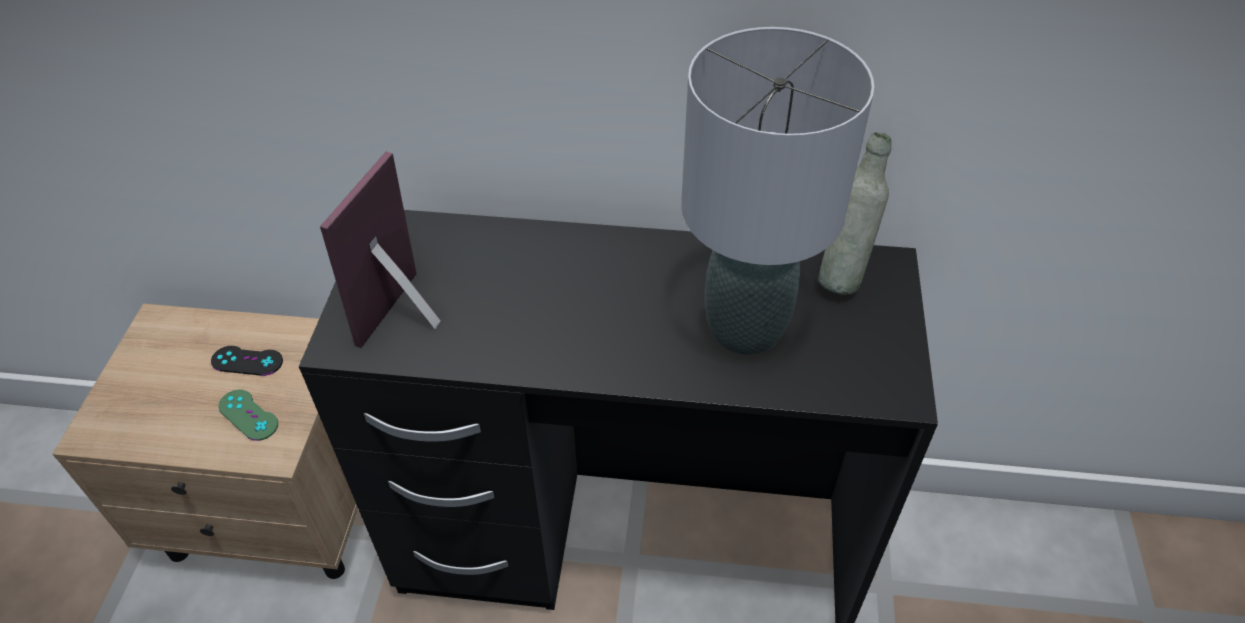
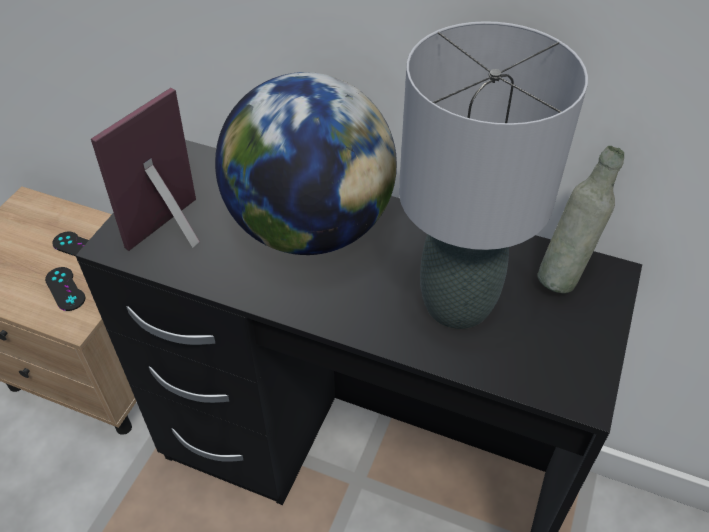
camera: 15 degrees right, 0 degrees up
green game controller [218,390,278,441] -> black game controller [45,267,85,311]
none -> globe [215,72,397,255]

